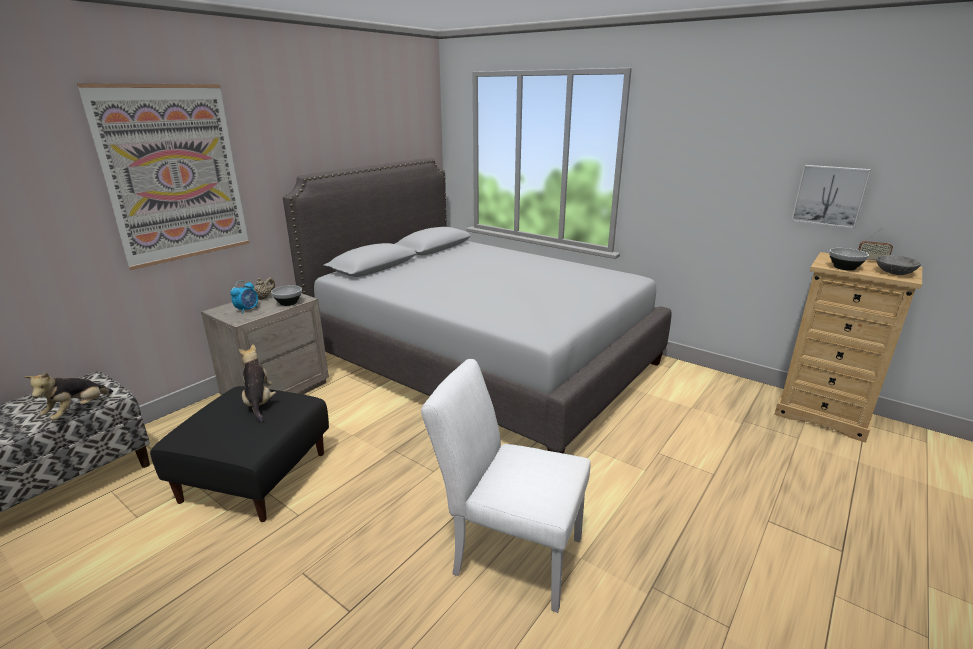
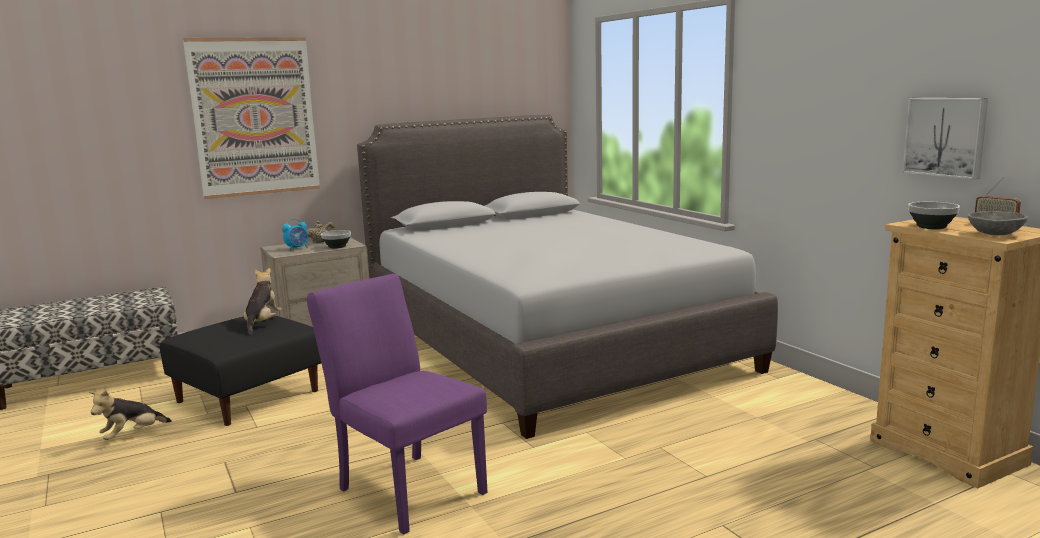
camera: 25 degrees right, 10 degrees down
plush toy [24,372,113,421] -> plush toy moved to [89,391,172,440]
white chair [421,359,590,613] -> purple chair [307,274,487,535]

